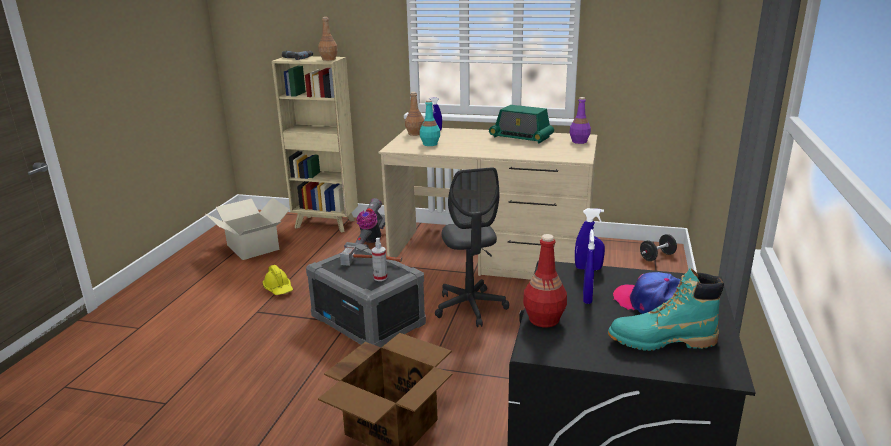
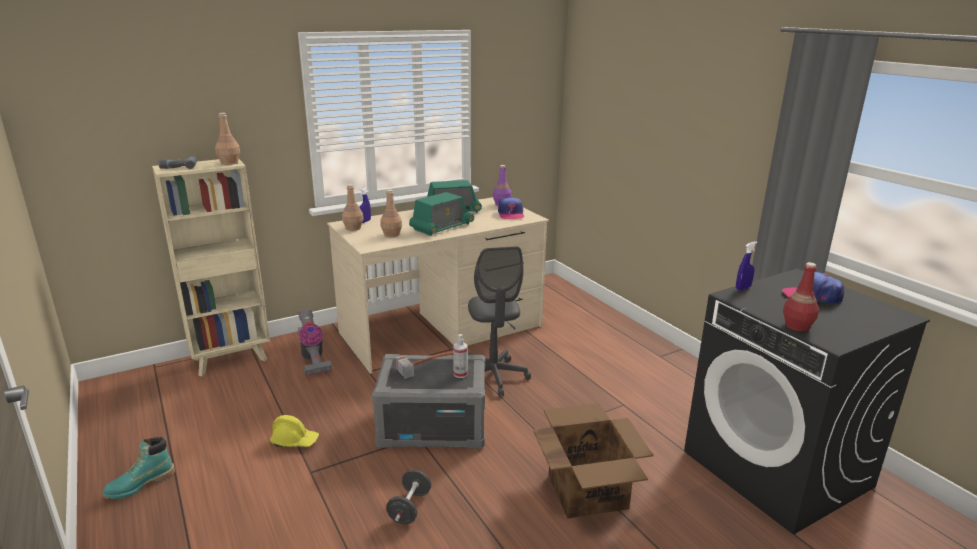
camera: 45 degrees left, 0 degrees up
cardboard box [206,198,290,260] -> none
turquoise bottle [420,100,440,146] -> brown bottle [381,189,402,237]
grey office chair [435,167,509,327] -> grey office chair turned 45 degrees clockwise [468,246,531,397]
blue spray bottle [583,229,595,304] -> none
turquoise boot [608,268,724,351] -> turquoise boot moved to [103,437,175,499]
black dumbbell [640,234,677,261] -> black dumbbell moved to [386,469,431,524]
none -> radio [409,192,474,236]
none -> cap [498,197,524,219]

